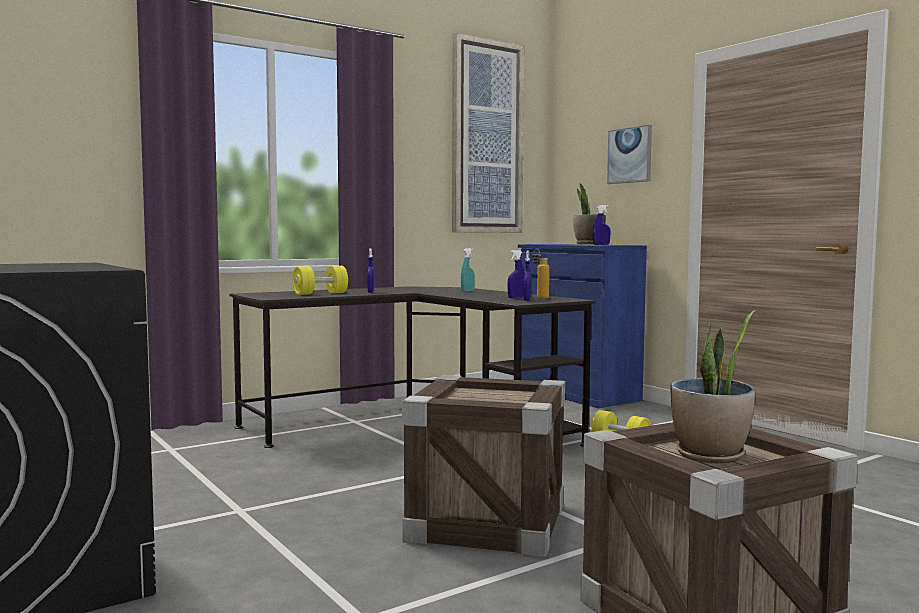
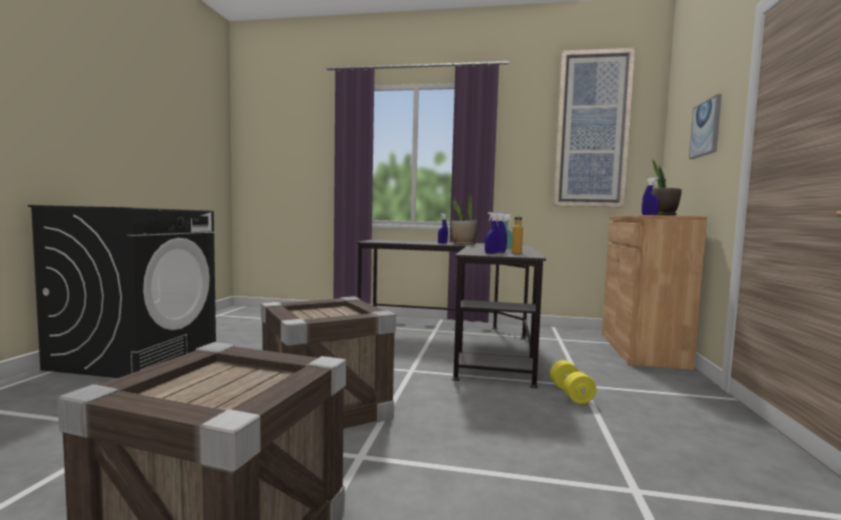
camera: 45 degrees right, 0 degrees up
yellow dumbbell [292,266,348,295] -> none
blue cabinet [518,244,647,408] -> brown cabinet [602,215,707,370]
potted plant [670,310,755,464] -> potted plant moved to [451,194,478,245]

